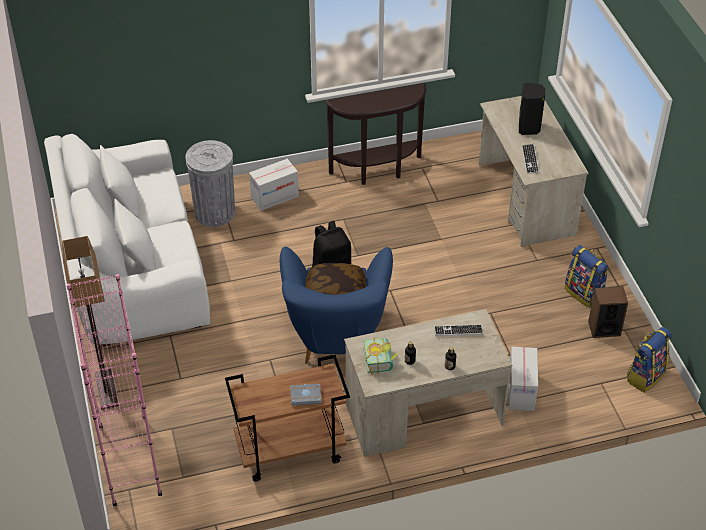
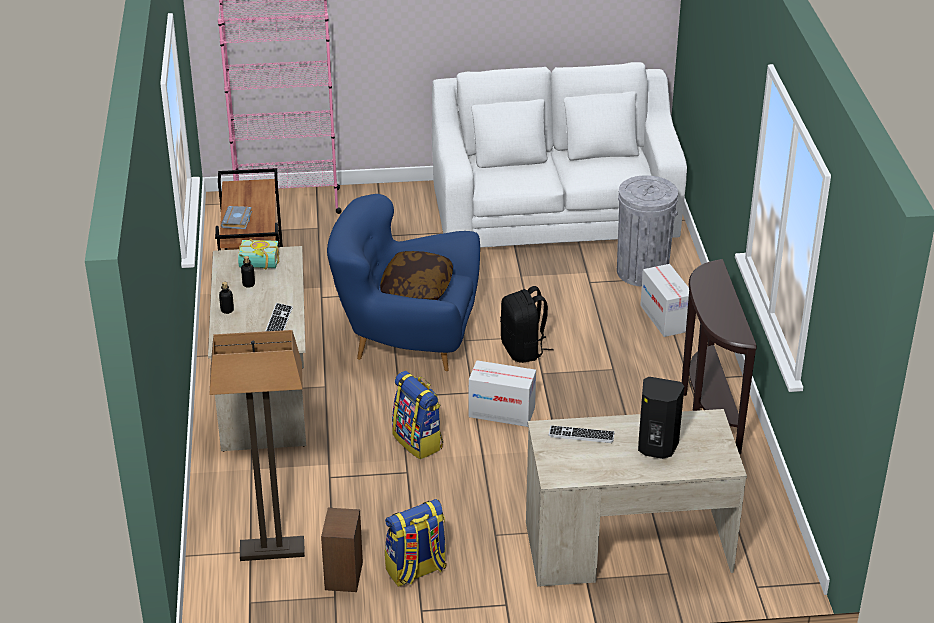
camera: 100 degrees right, 10 degrees down
floor lamp [62,236,119,410] -> floor lamp moved to [209,330,305,561]
cardboard box [508,347,538,411] -> cardboard box moved to [469,360,536,427]
backpack [627,327,672,393] -> backpack moved to [392,371,443,459]

